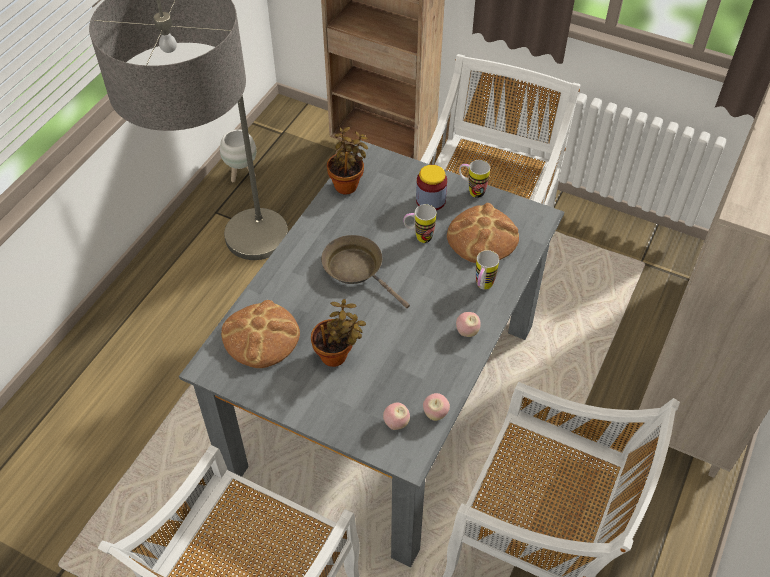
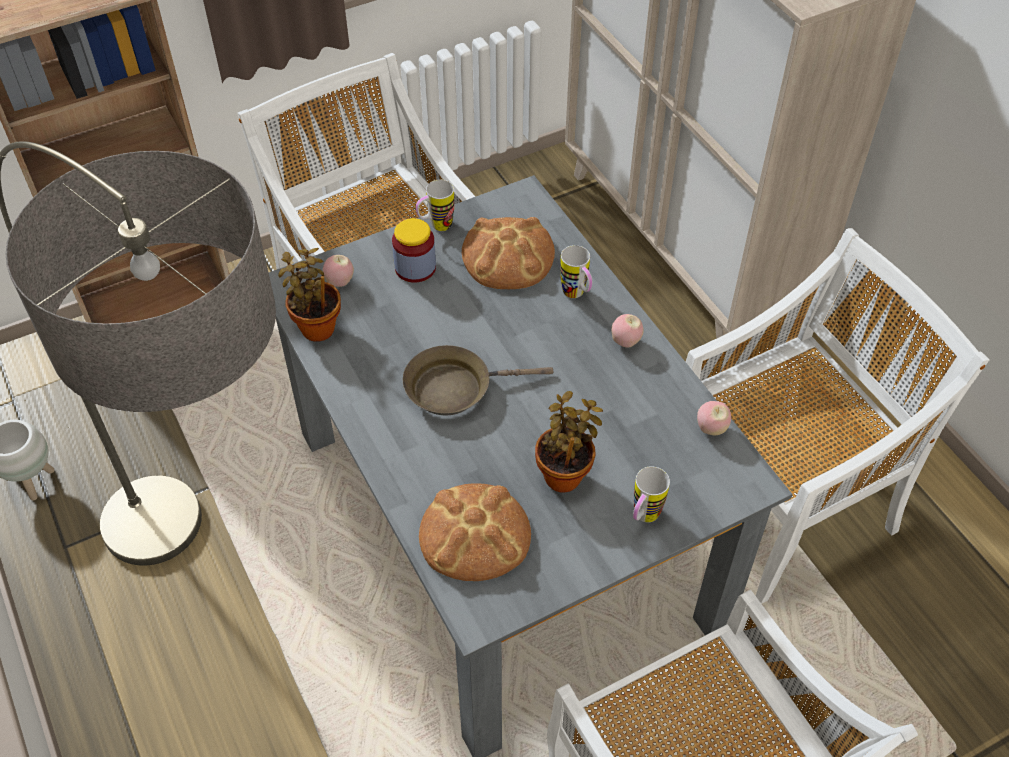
camera: 55 degrees left, 0 degrees up
apple [383,402,410,430] -> apple moved to [323,255,354,287]
mug [403,204,436,243] -> mug moved to [633,466,670,522]

